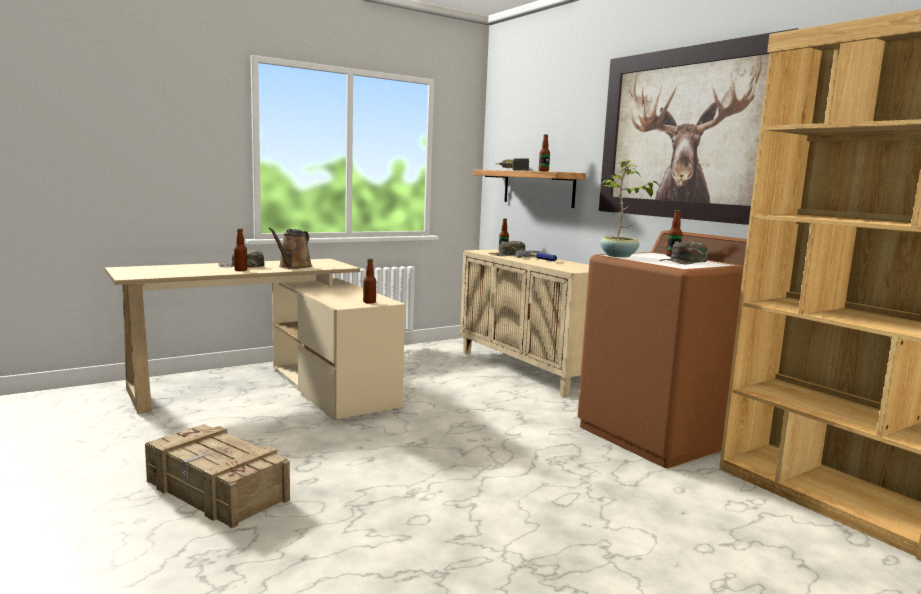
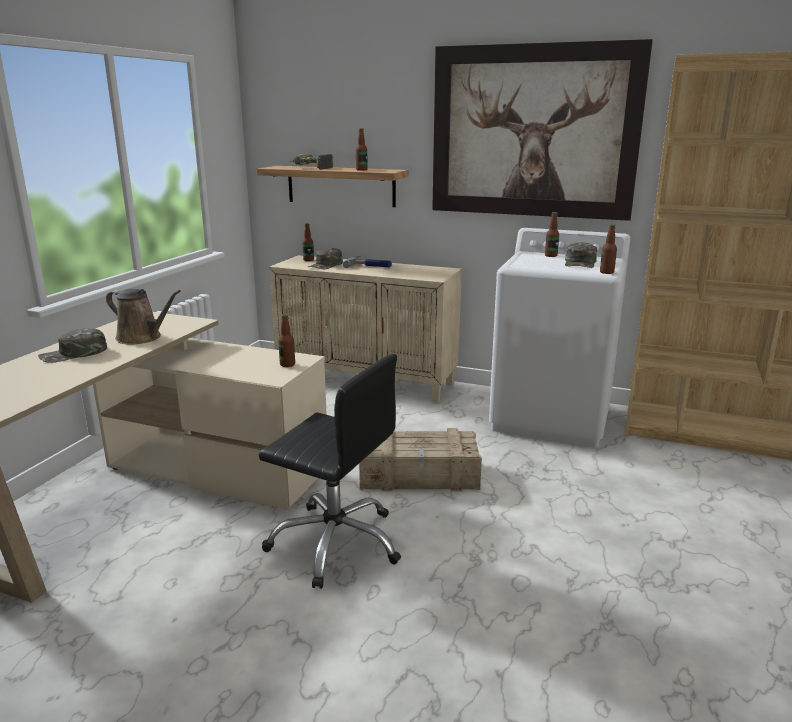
camera: 35 degrees left, 10 degrees up
crate [145,424,290,528] -> crate moved to [359,428,482,491]
bottle [234,228,247,271] -> bottle moved to [600,224,617,274]
brown watering can [268,228,312,269] -> brown watering can turned 45 degrees counterclockwise [106,289,181,345]
brown washing machine [577,230,747,468] -> white washing machine [489,228,631,448]
potted plant [600,160,659,257] -> none
none -> black office chair [259,354,401,589]

